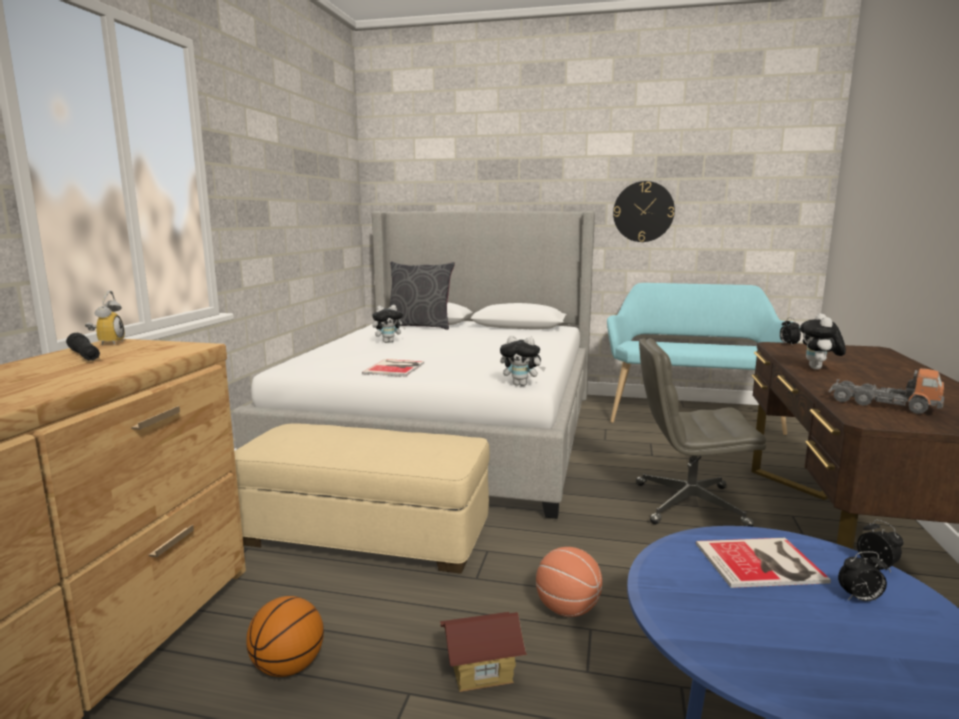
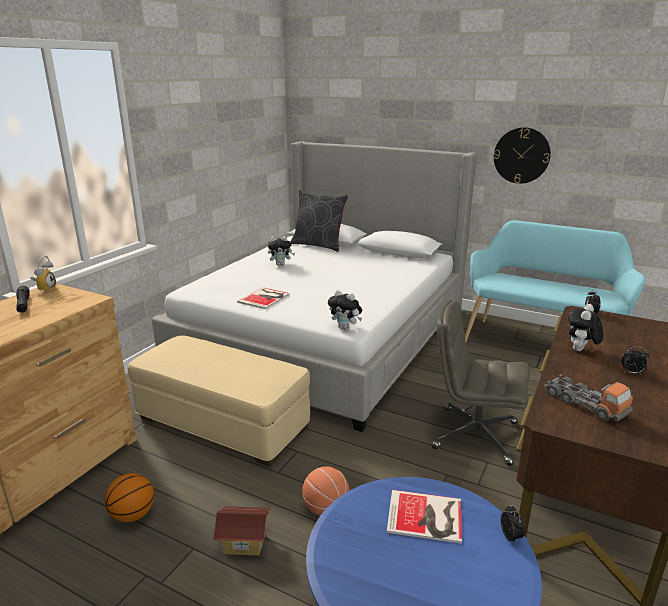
camera: 15 degrees right, 10 degrees up
alarm clock [838,551,888,601] -> alarm clock moved to [621,346,649,374]

